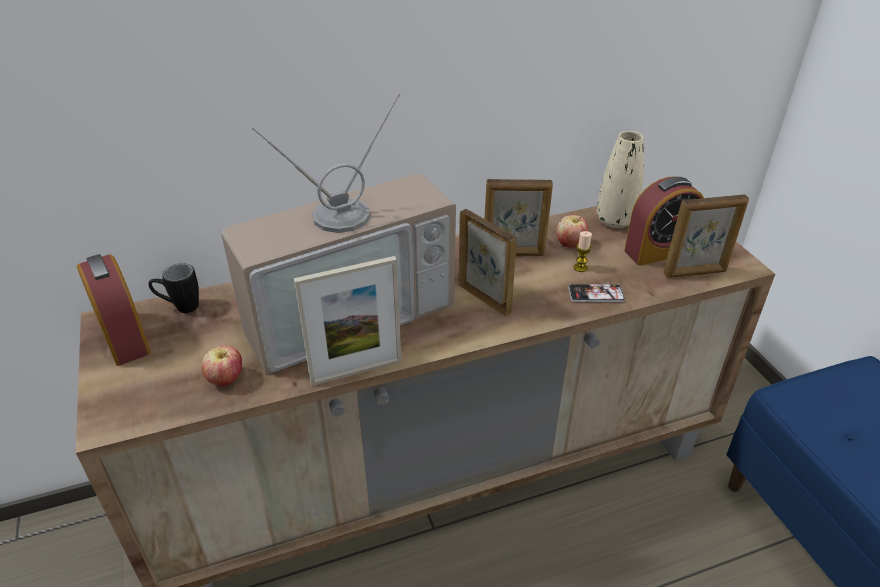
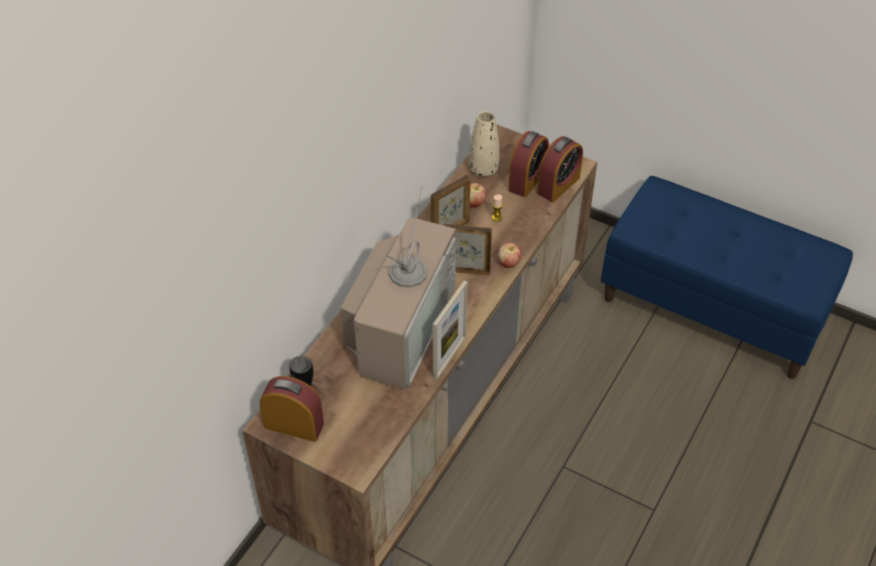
camera: 40 degrees left, 10 degrees up
apple [202,345,242,386] -> apple moved to [498,243,521,268]
phone [568,283,625,302] -> none
picture frame [663,194,749,278] -> alarm clock [537,136,583,202]

